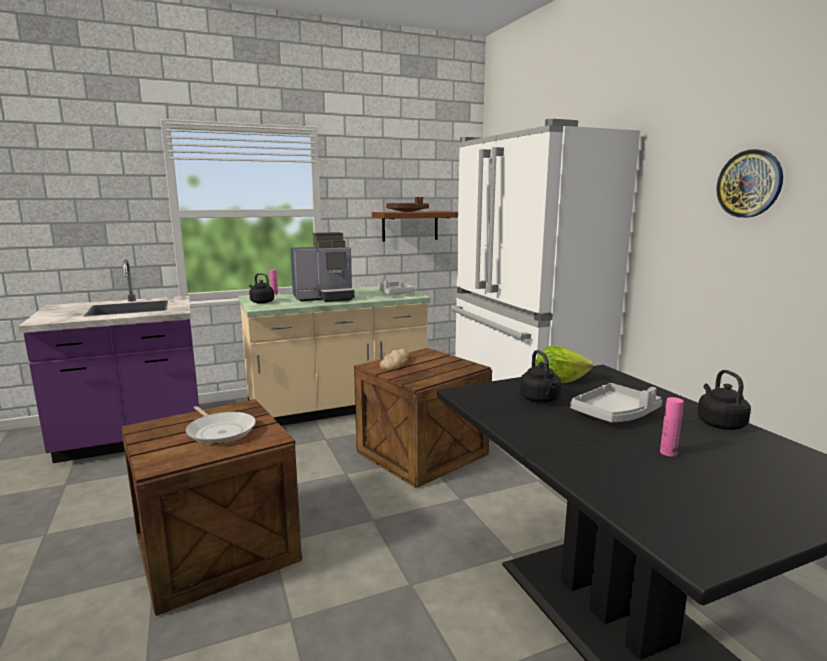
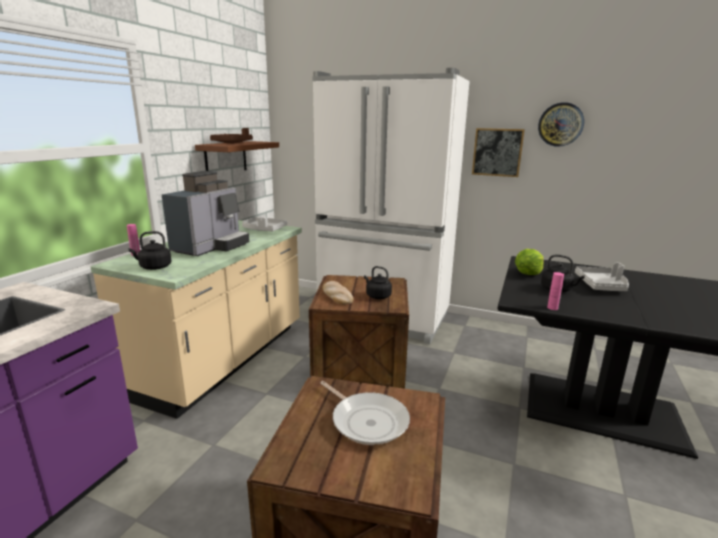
camera: 45 degrees left, 5 degrees up
frying pan [186,406,256,444] -> frying pan turned 45 degrees clockwise [320,381,410,445]
pink bottle [660,397,684,457] -> pink bottle moved to [547,272,564,310]
black kettle [697,370,751,430] -> black kettle moved to [364,266,392,299]
none -> picture [472,128,525,177]

